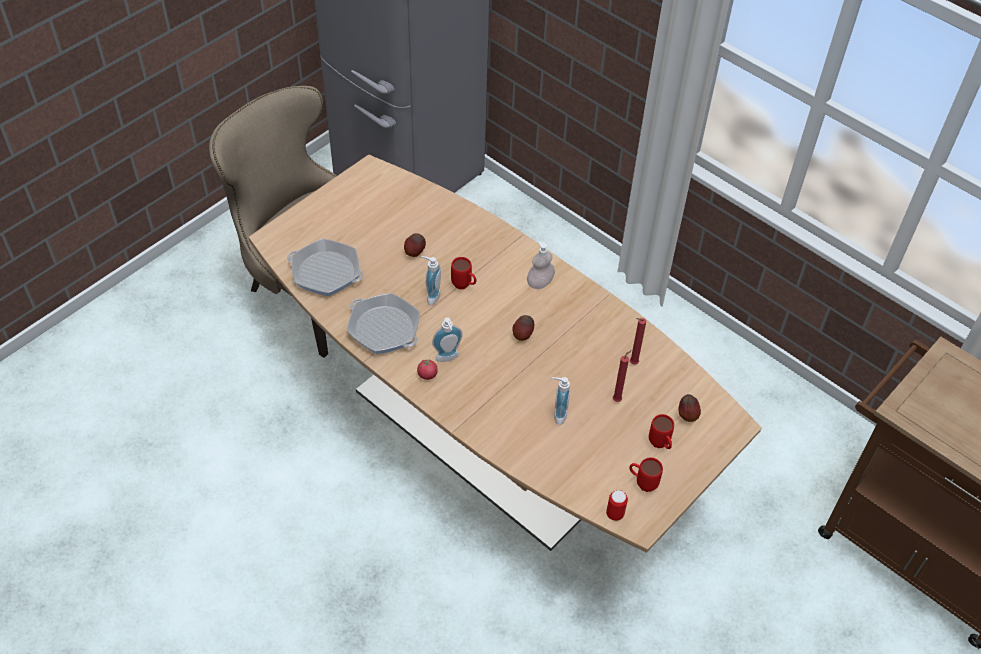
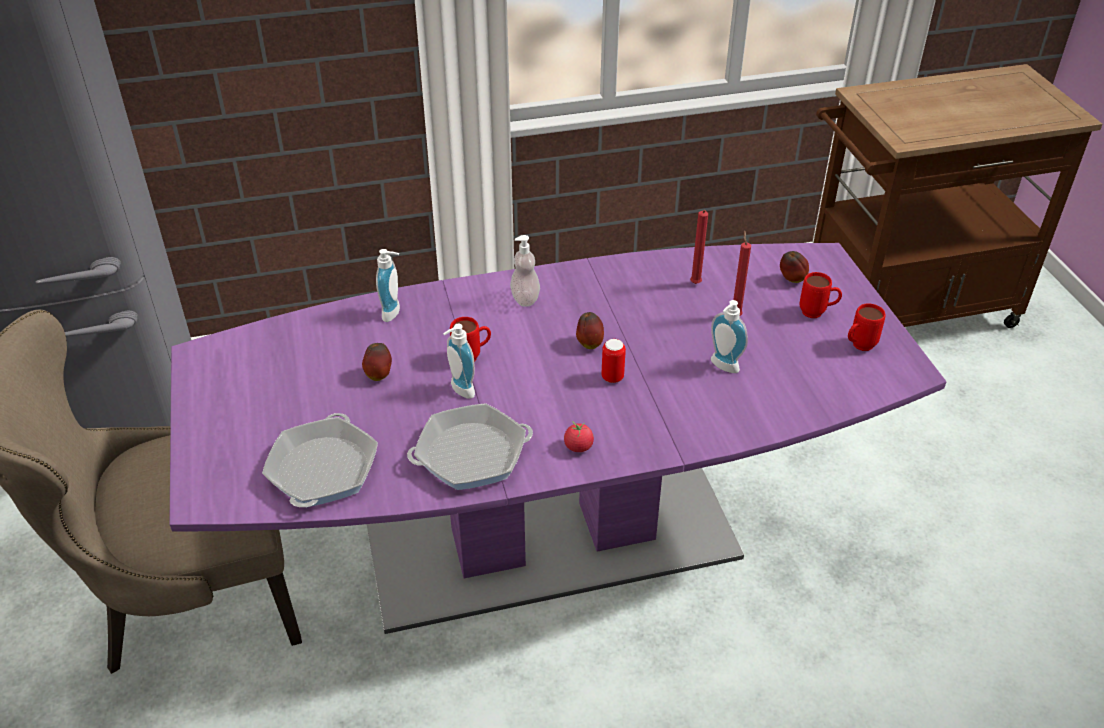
camera: 55 degrees left, 10 degrees down
brown dining table [249,155,762,553] -> purple dining table [169,243,946,634]
frying pan [287,238,364,296] -> frying pan turned 135 degrees clockwise [262,413,378,507]
soap dispenser [432,317,463,362] -> soap dispenser moved to [376,249,400,322]
can [606,490,628,521] -> can moved to [601,339,626,383]

